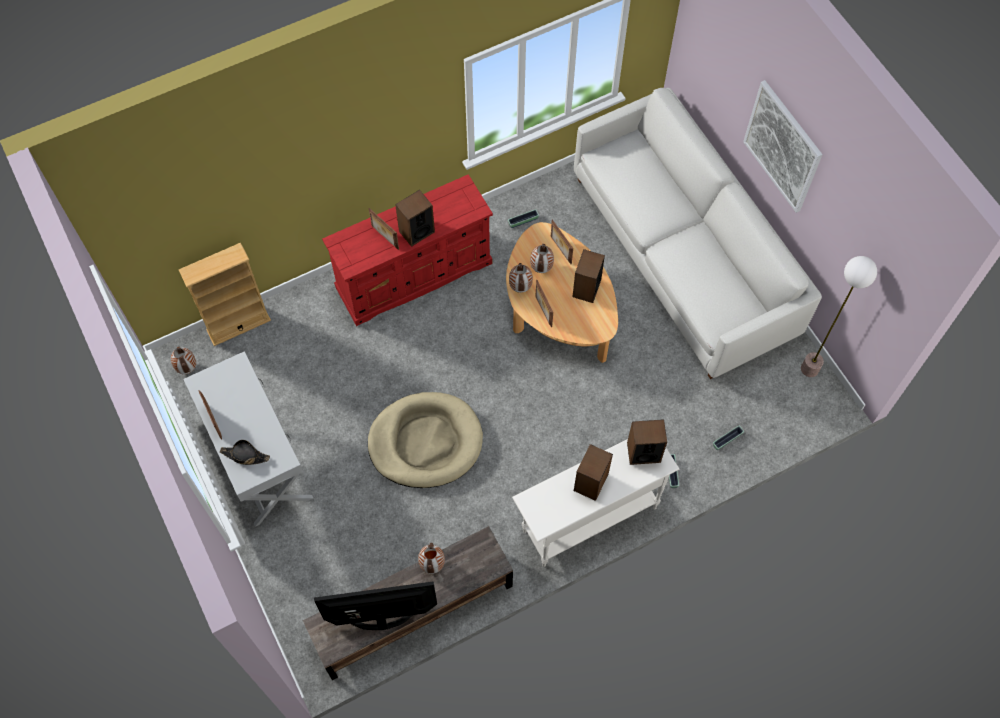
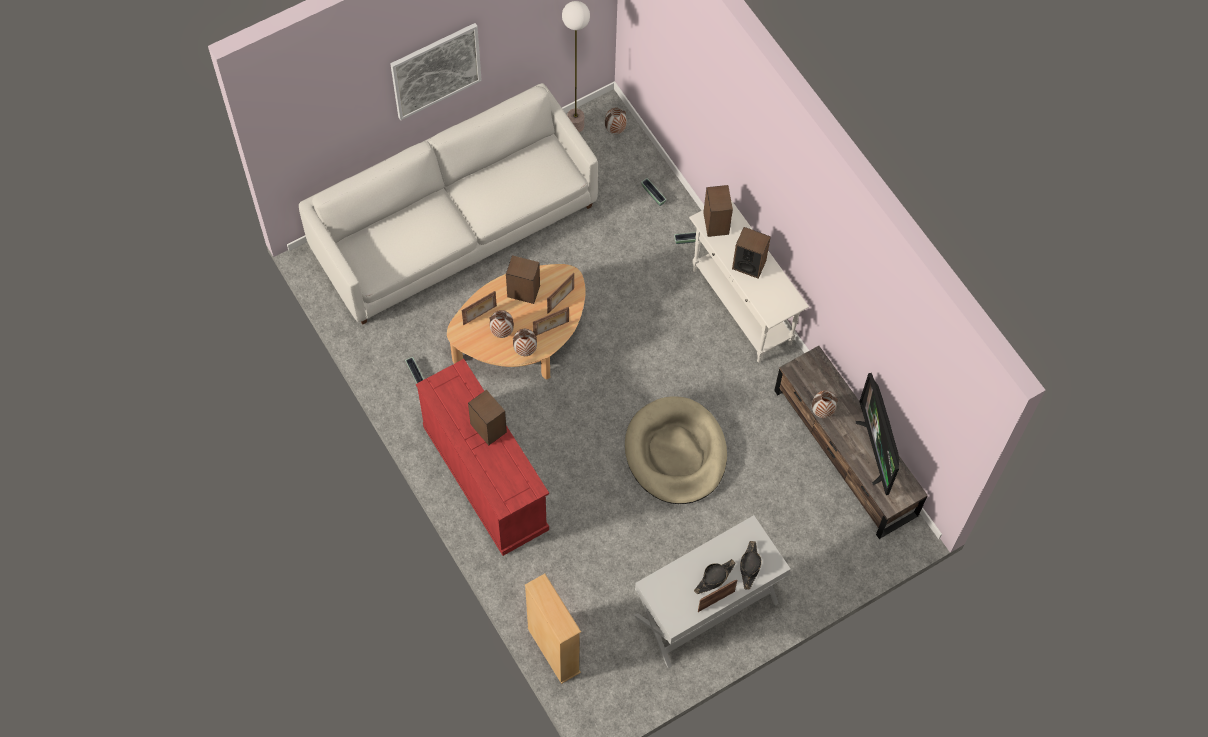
camera: 95 degrees left, 0 degrees up
vase [171,347,196,374] -> vase moved to [605,107,627,134]
picture frame [369,208,399,250] -> picture frame moved to [547,273,574,313]
none -> black hat [694,559,736,594]

